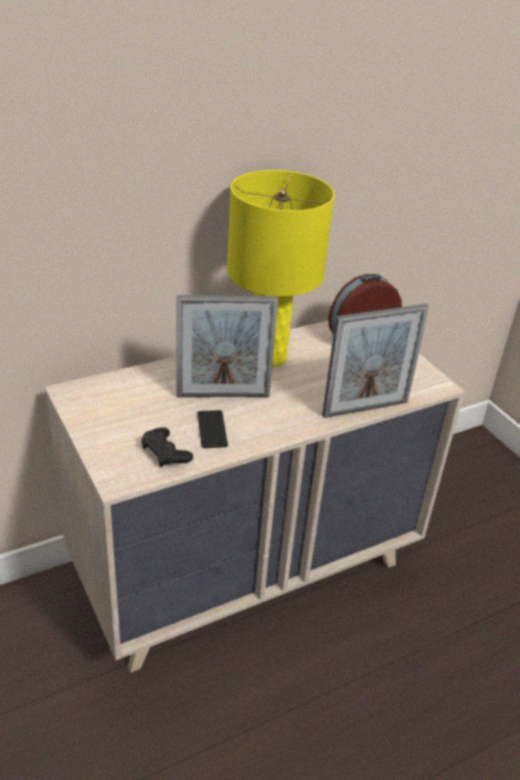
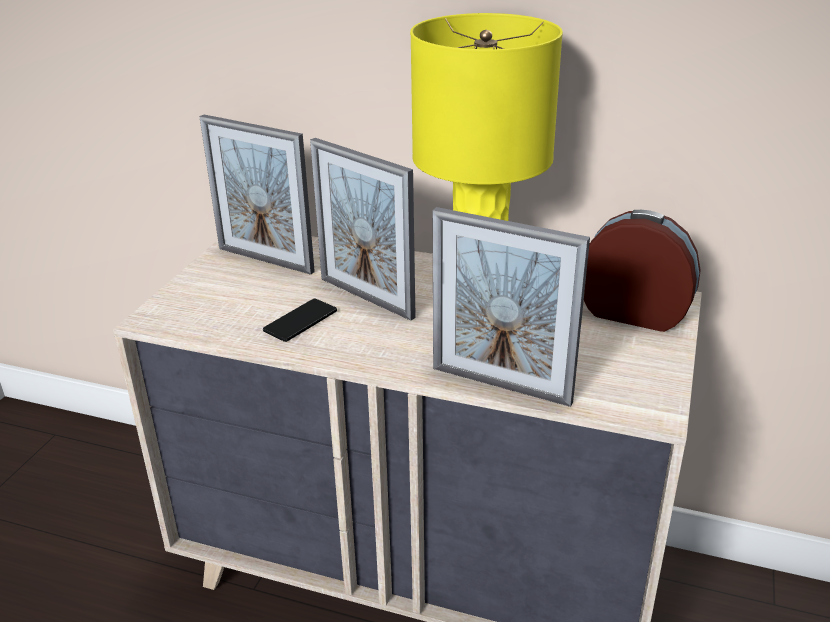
camera: 50 degrees right, 5 degrees down
black game controller [141,427,193,467] -> none
none -> picture frame [199,115,315,275]

